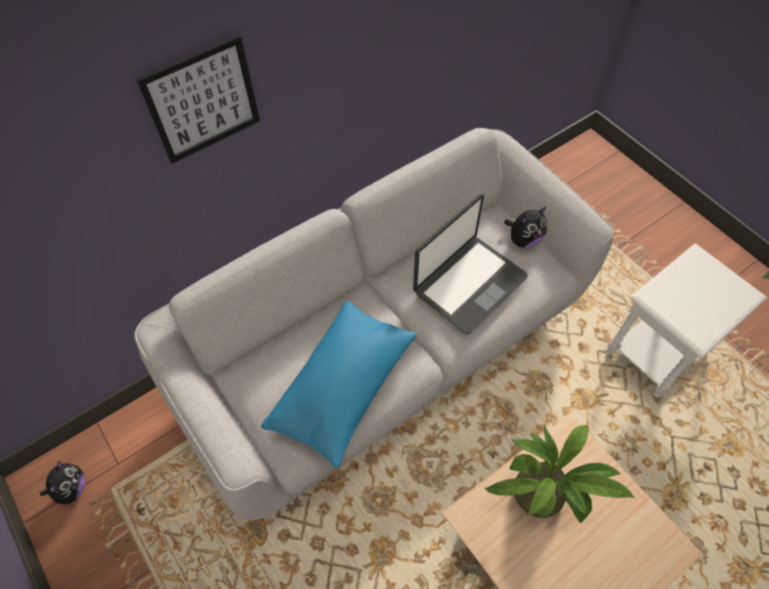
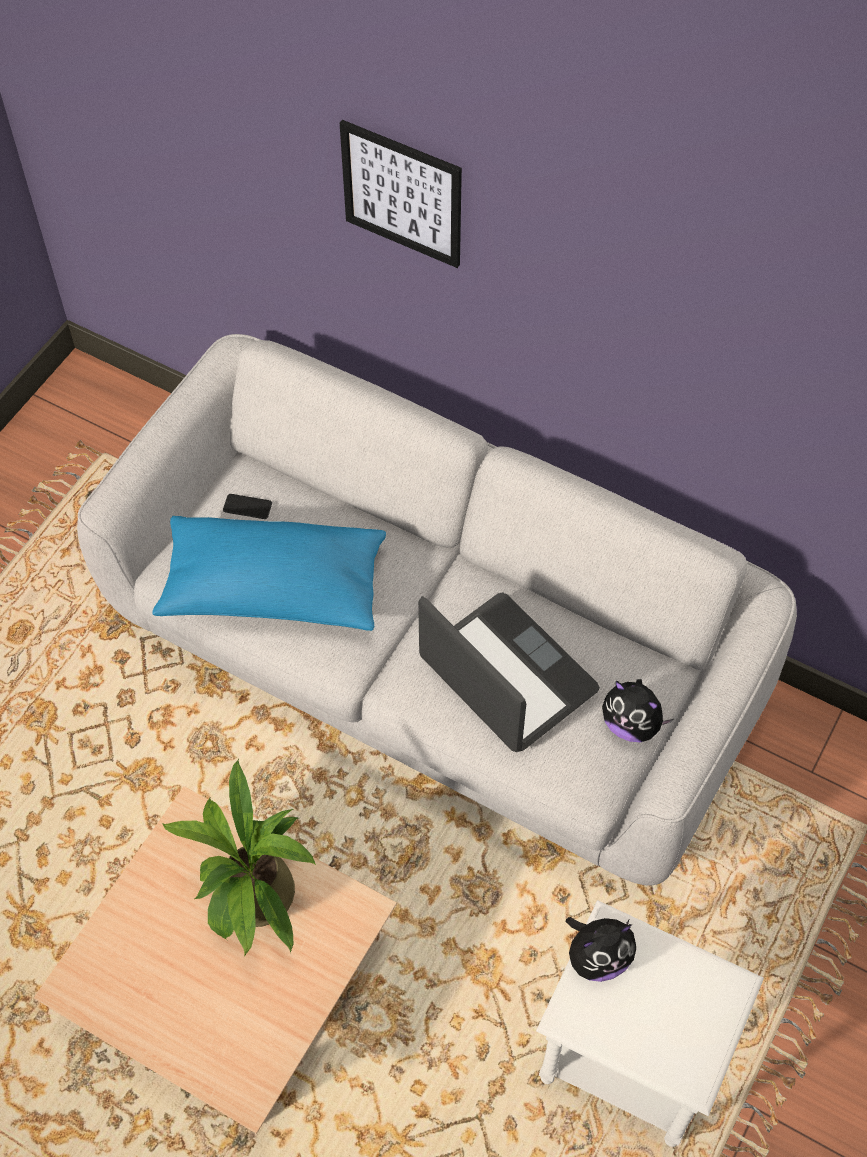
camera: 65 degrees right, 0 degrees up
plush toy [40,461,85,505] -> plush toy moved to [565,917,636,982]
laptop [413,194,528,334] -> laptop turned 150 degrees counterclockwise [418,592,600,752]
none -> phone [223,494,272,519]

